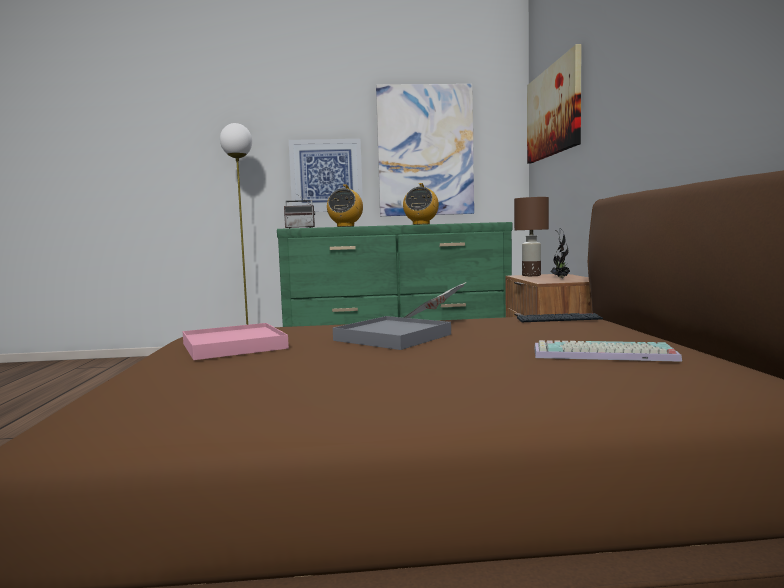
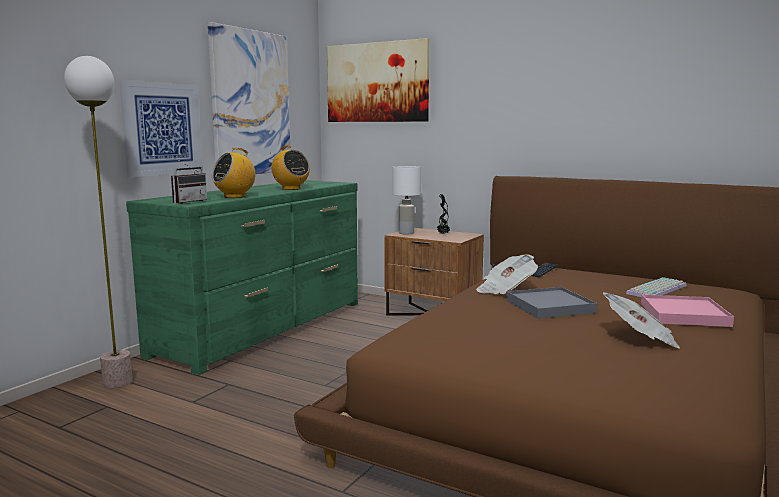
camera: 55 degrees left, 5 degrees up
pink tray [182,323,289,360] -> pink tray moved to [641,295,734,327]
radio [327,185,363,227] -> radio turned 90 degrees clockwise [212,148,255,198]
brown table lamp [514,197,549,276] -> white table lamp [392,166,421,235]
none -> newspaper [603,292,681,349]

